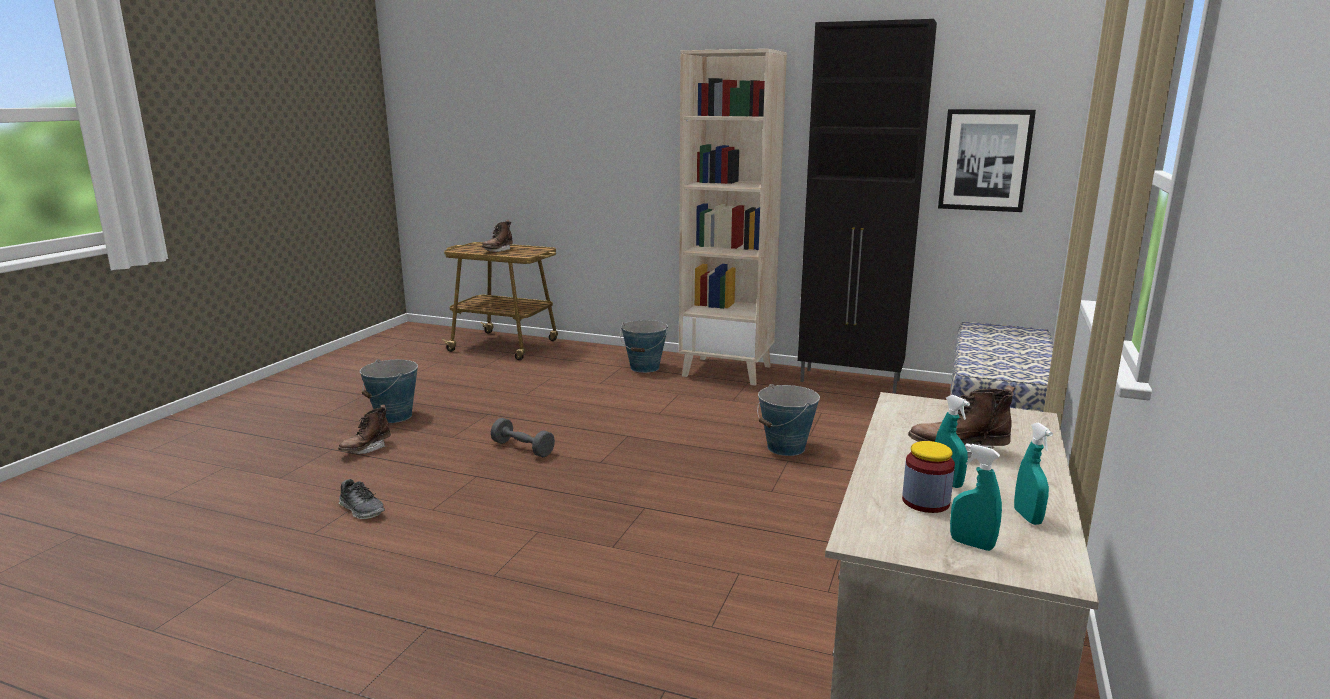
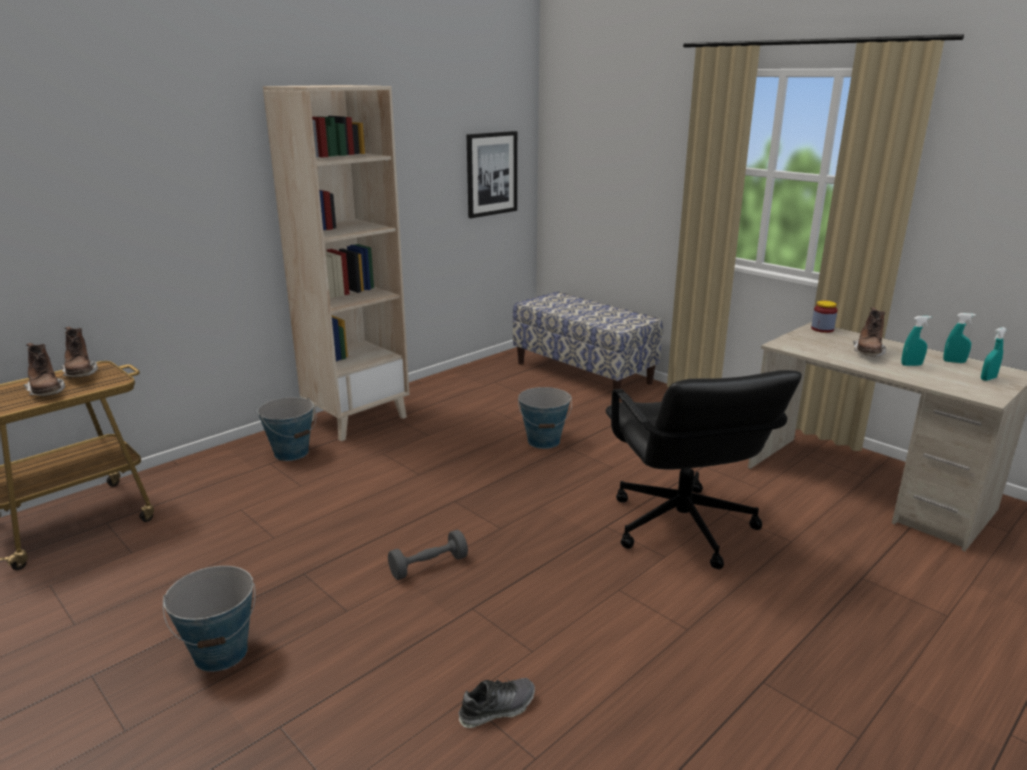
camera: 65 degrees left, 5 degrees up
brown boot [338,405,391,454] -> brown boot moved to [61,327,98,377]
black cabinet [798,19,937,393] -> none
jar [902,441,955,513] -> jar moved to [811,301,837,333]
none -> black office chair [606,370,802,569]

